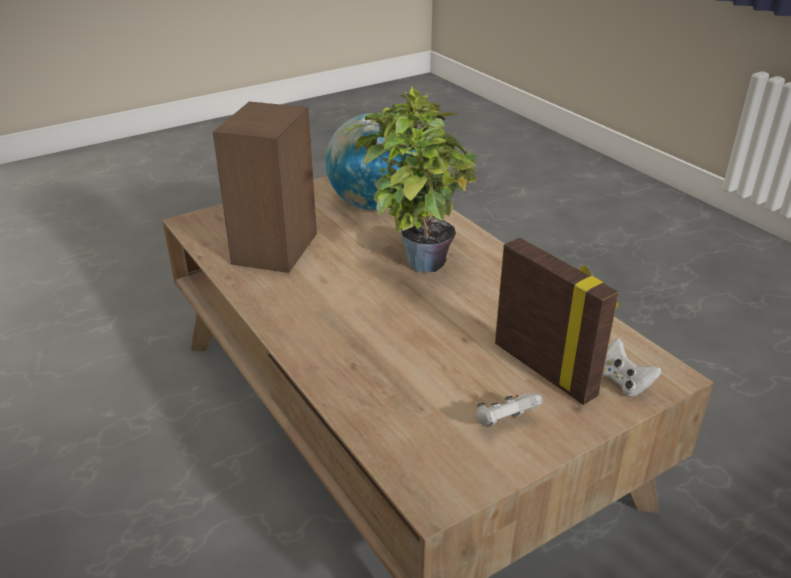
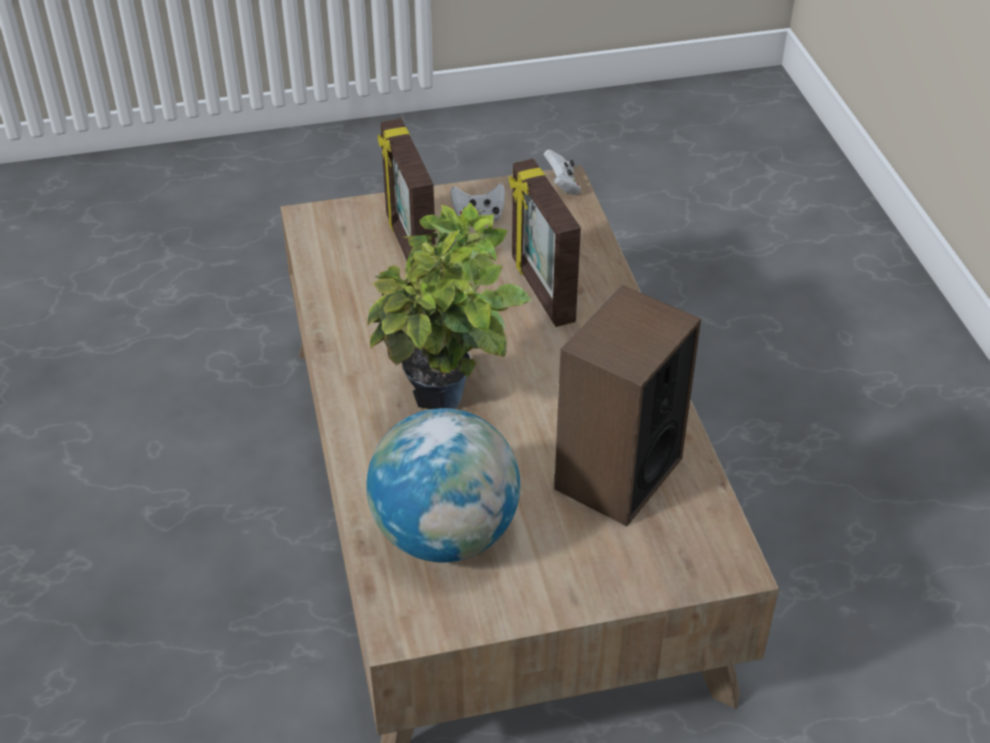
camera: 160 degrees left, 10 degrees up
white game controller [602,338,661,397] -> white game controller moved to [544,150,581,195]
none -> picture frame [509,159,581,327]

